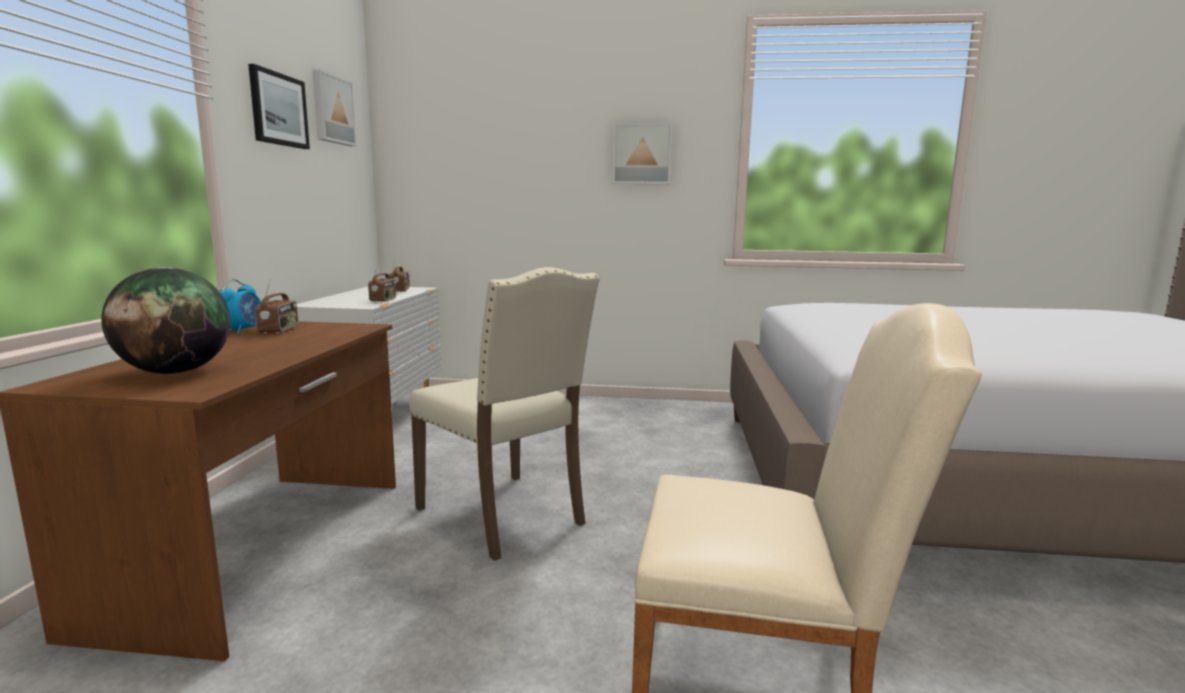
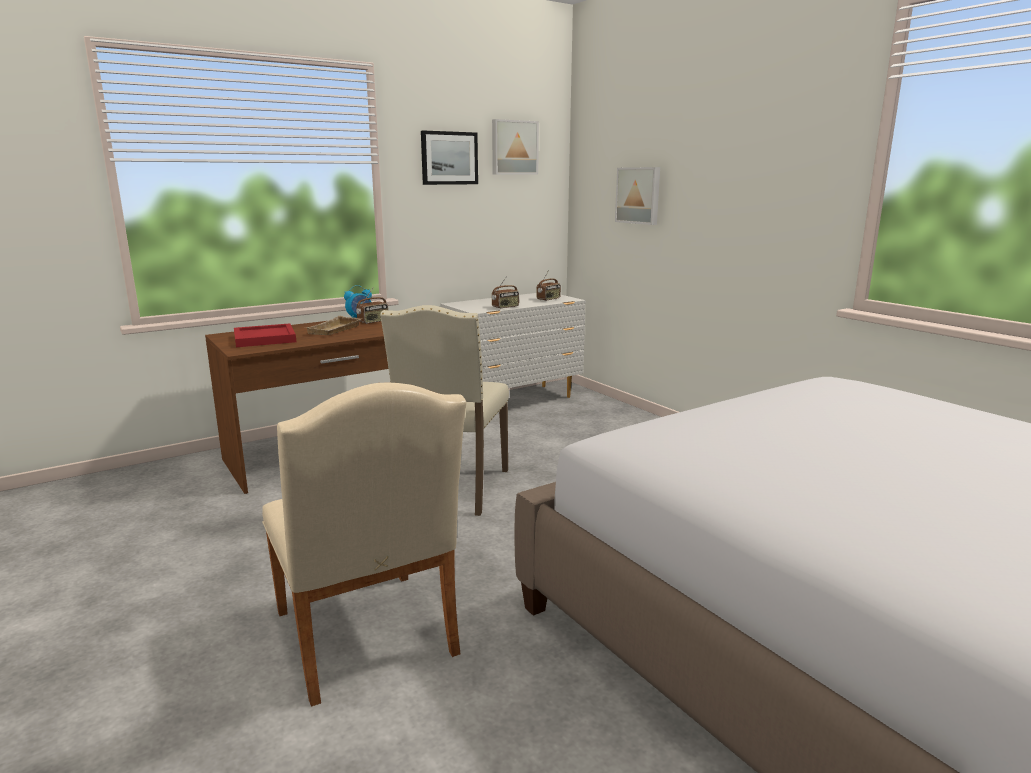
camera: 50 degrees right, 5 degrees up
globe [101,267,230,374] -> red tray [234,323,296,347]
picture [612,123,672,184] -> picture moved to [615,167,660,225]
none -> beige tray [306,316,362,335]

